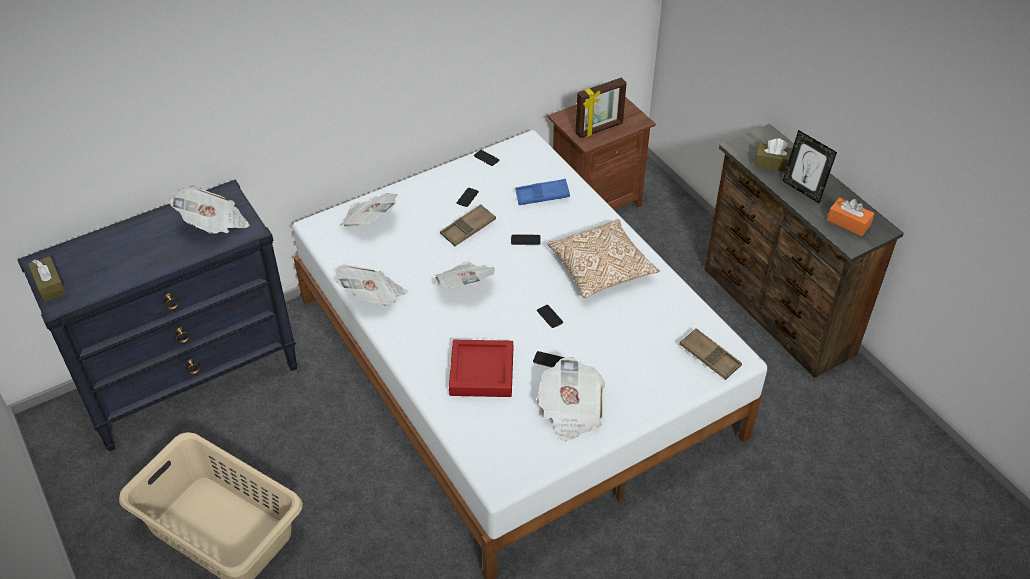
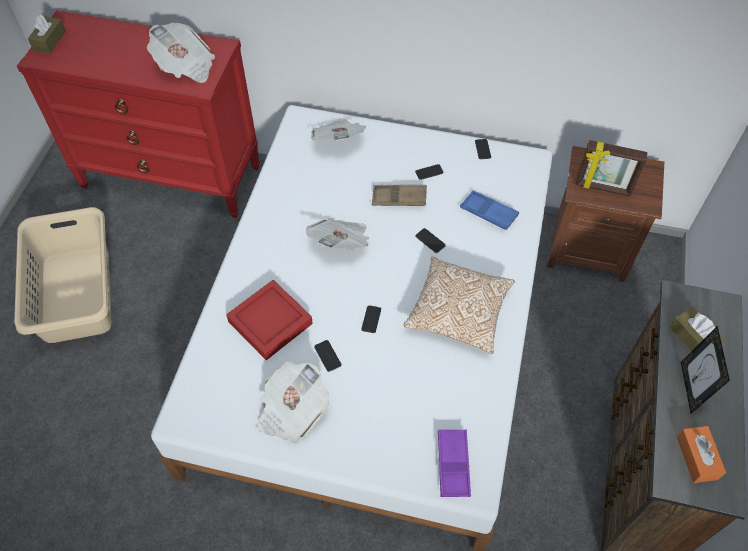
camera: 45 degrees right, 10 degrees up
black dresser [17,180,298,451] -> red dresser [17,10,260,218]
newspaper [337,265,408,306] -> none
brown tray [680,328,742,380] -> purple tray [438,430,471,497]

